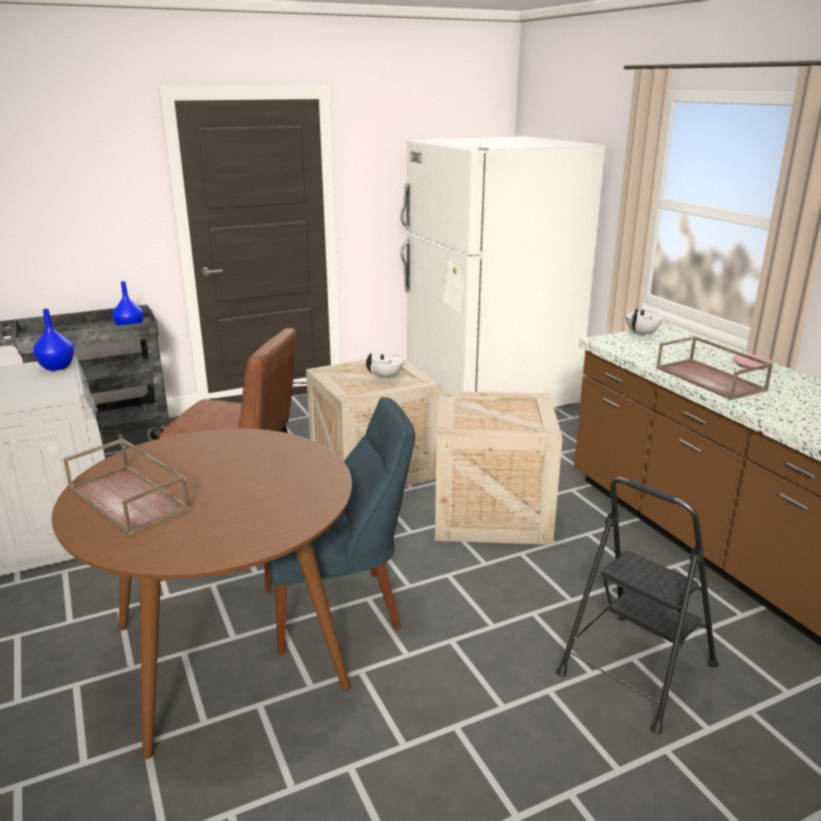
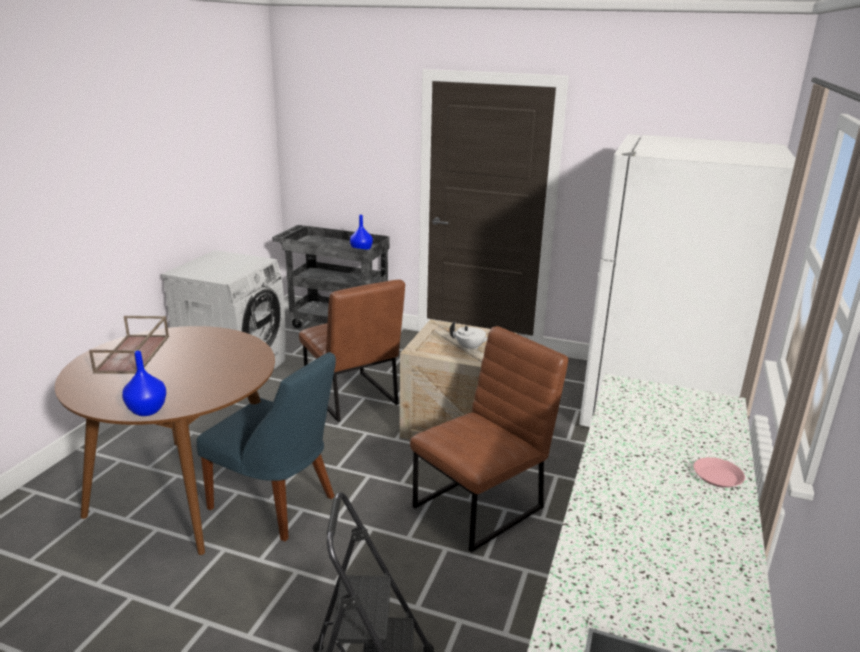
camera: 45 degrees right, 0 degrees up
blue vase [33,309,74,371] -> blue vase moved to [122,350,166,416]
crate [435,391,563,545] -> brown chair [410,326,568,552]
white teapot [626,308,662,336] -> none
brown tray [656,336,773,400] -> none

